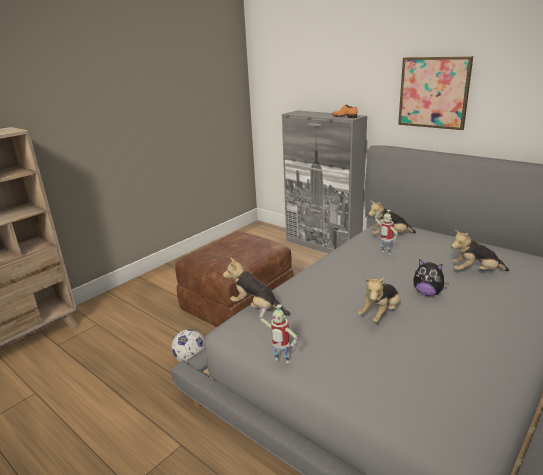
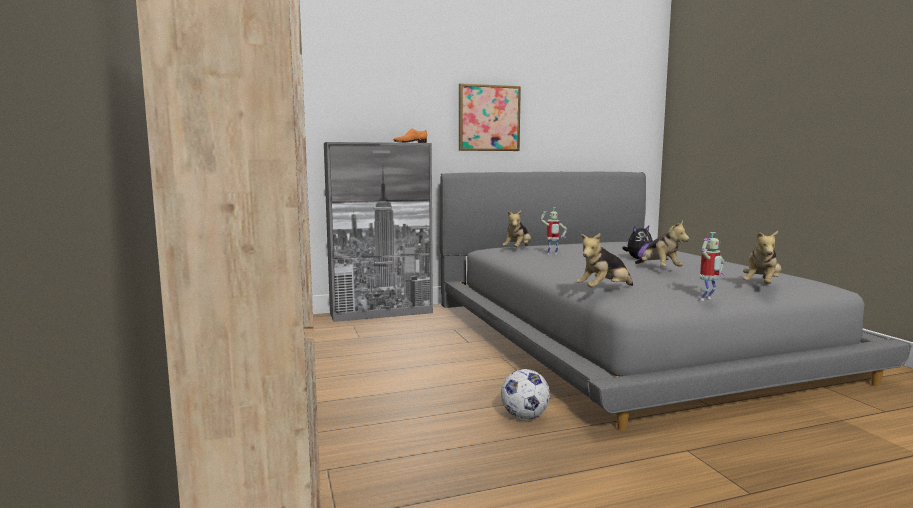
camera: 60 degrees left, 15 degrees down
brown ottoman [175,231,294,327] -> none
plush toy [451,230,509,271] -> plush toy moved to [743,231,781,284]

